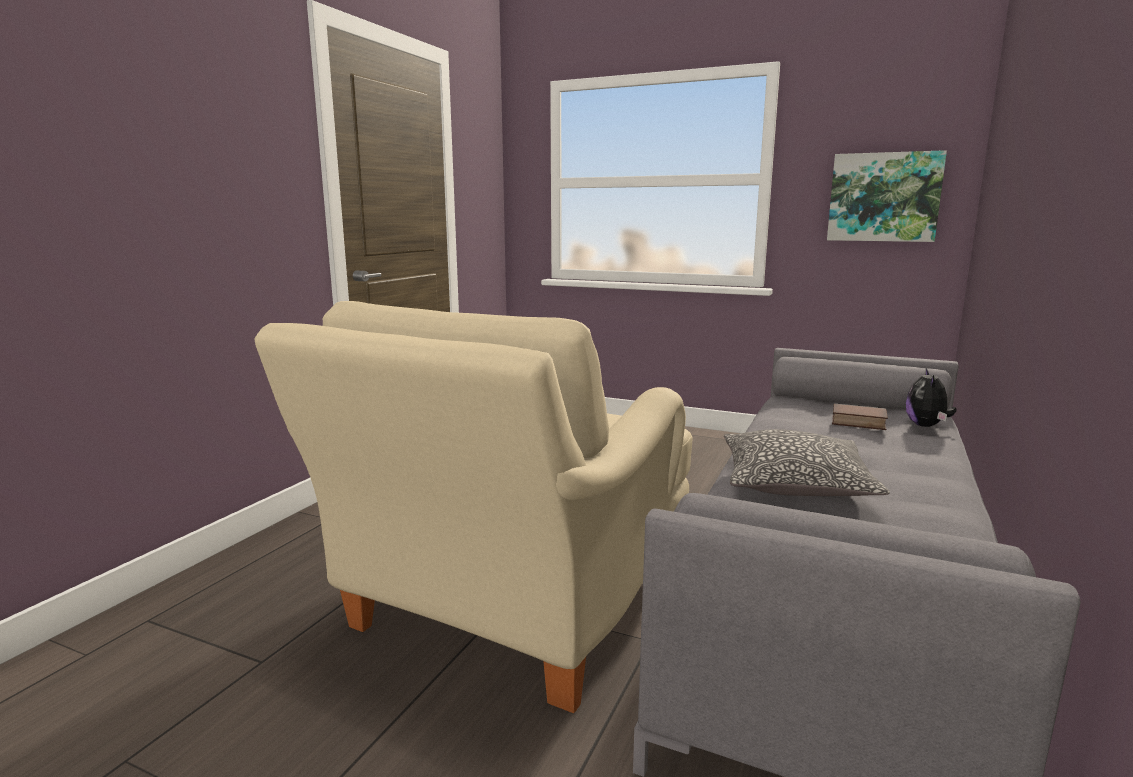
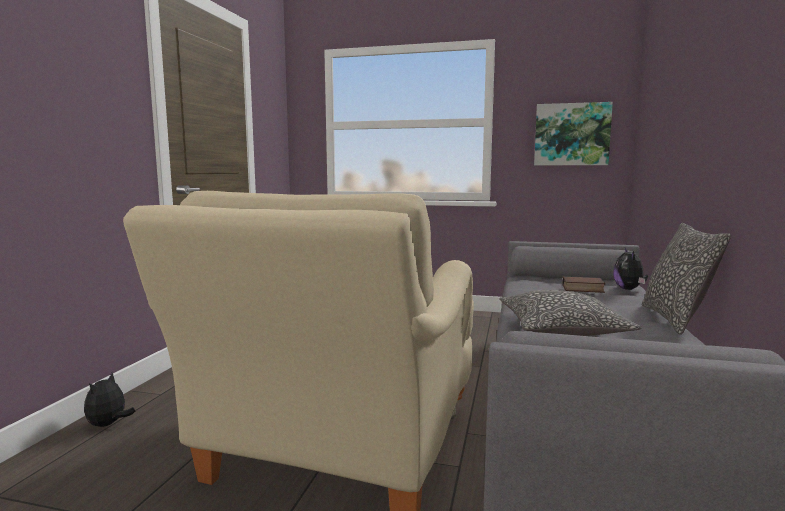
camera: 10 degrees left, 5 degrees down
none -> plush toy [84,373,135,427]
none -> pillow [642,223,731,335]

